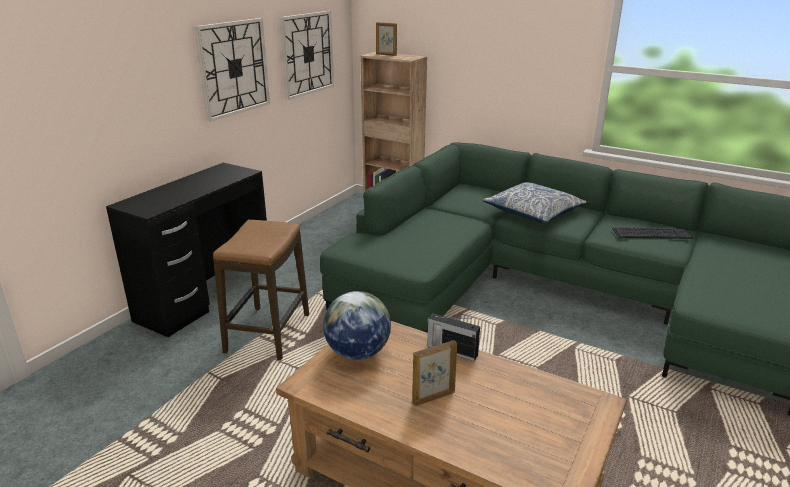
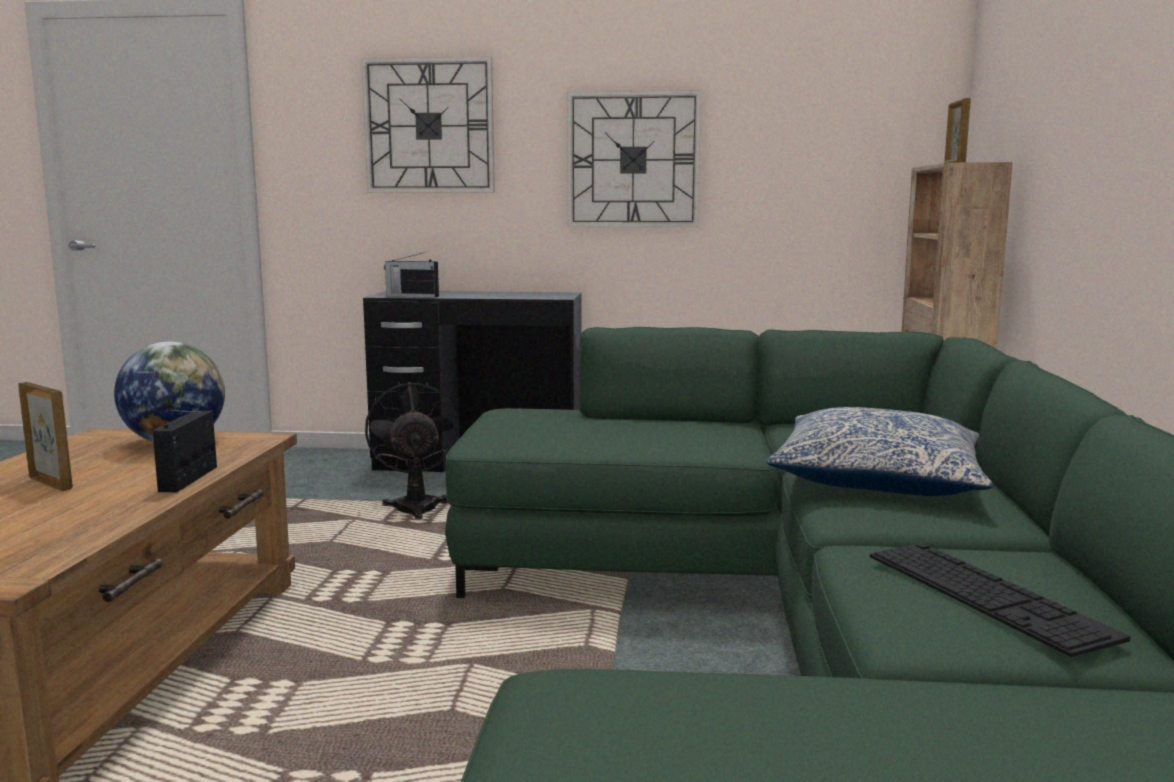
camera: 65 degrees right, 15 degrees down
stool [213,220,309,360] -> black fan [365,382,459,520]
wall clock [280,11,334,100] -> wall clock moved to [361,56,495,193]
none -> radio [384,251,439,298]

